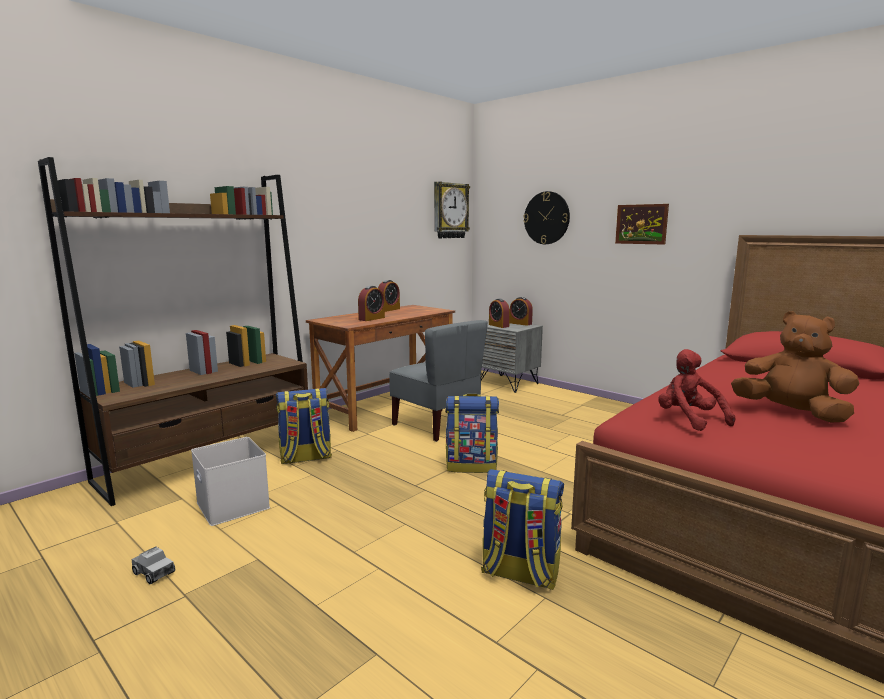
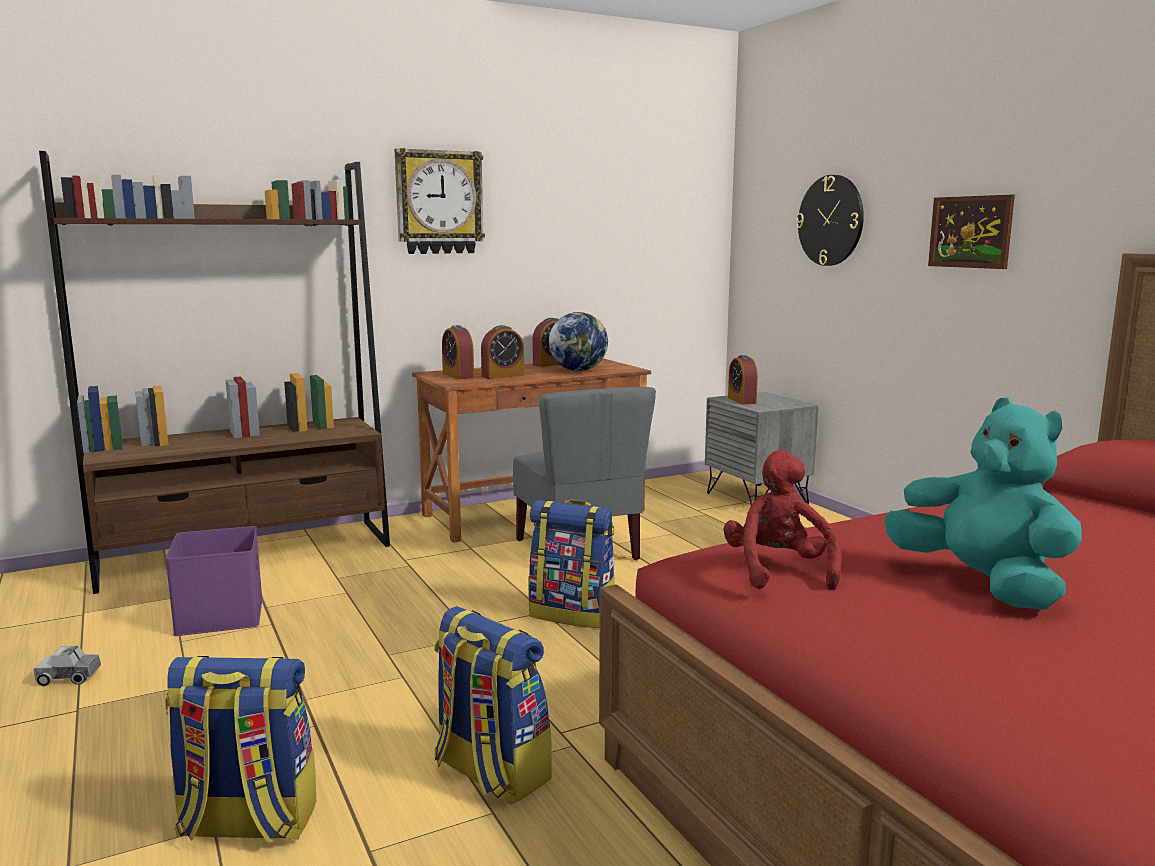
camera: 20 degrees right, 0 degrees up
toy truck [132,546,175,584] -> toy truck turned 120 degrees clockwise [34,646,101,686]
white storage box [191,437,270,526] -> purple storage box [165,526,263,636]
backpack [276,388,332,464] -> backpack moved to [165,656,316,842]
wall clock [434,182,470,238] -> wall clock moved to [395,148,485,254]
alarm clock [509,297,533,326] -> alarm clock moved to [442,325,474,379]
brown plush toy [731,311,859,422] -> turquoise plush toy [884,398,1082,610]
none -> globe [549,312,608,371]

